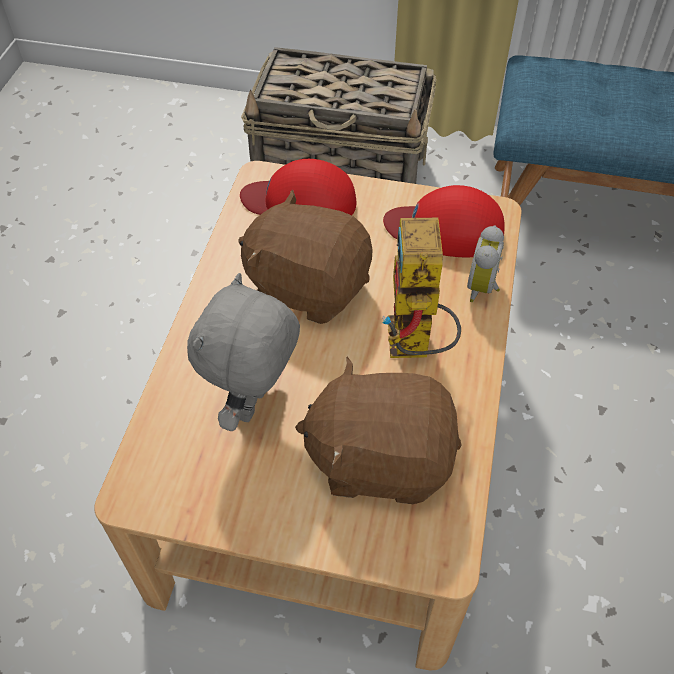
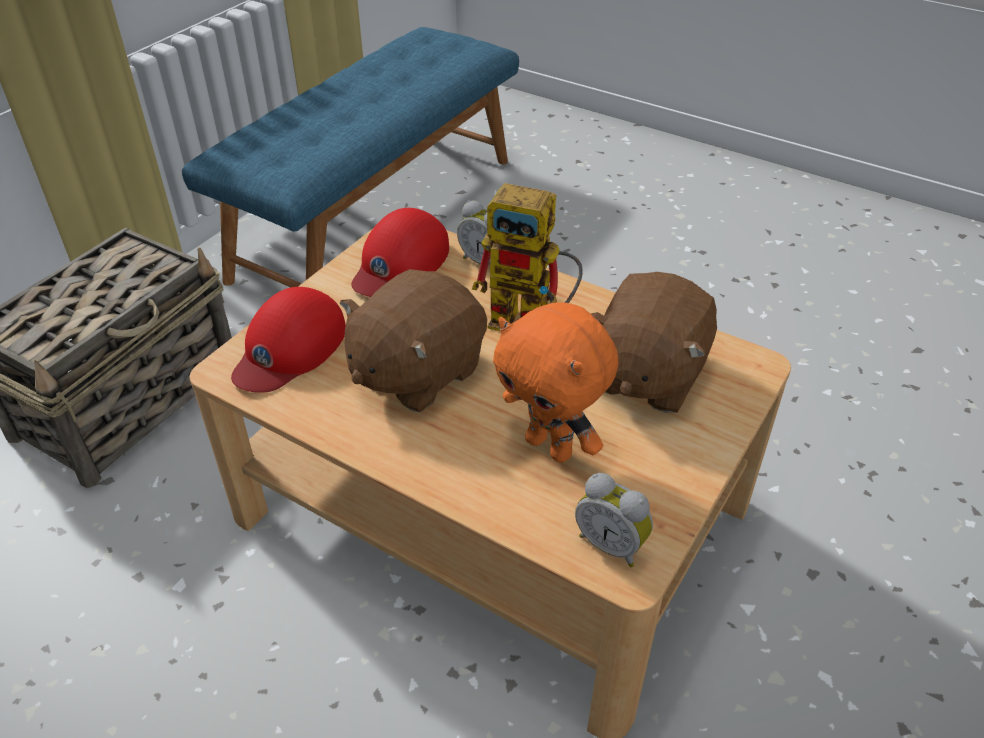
camera: 70 degrees left, 10 degrees down
grey plush toy [187,273,300,431] -> orange plush toy [493,302,618,463]
none -> alarm clock [575,473,653,567]

